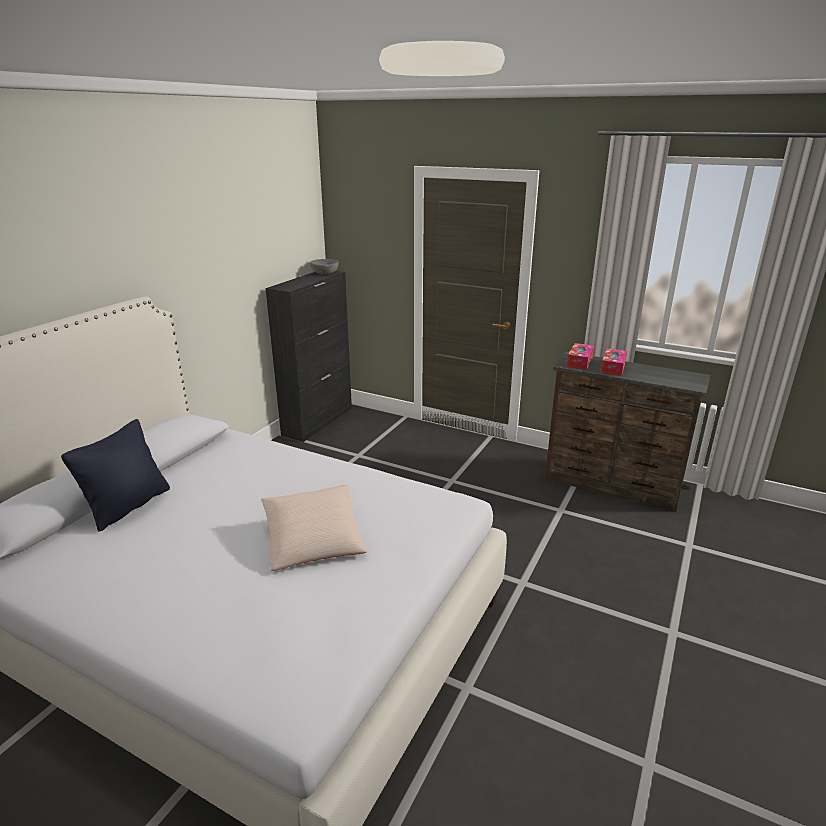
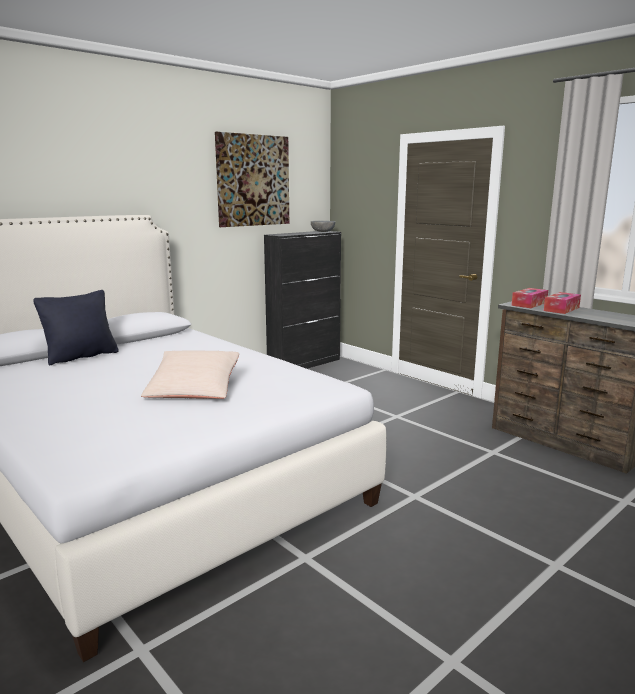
camera: 20 degrees right, 10 degrees down
none -> picture [215,132,289,227]

